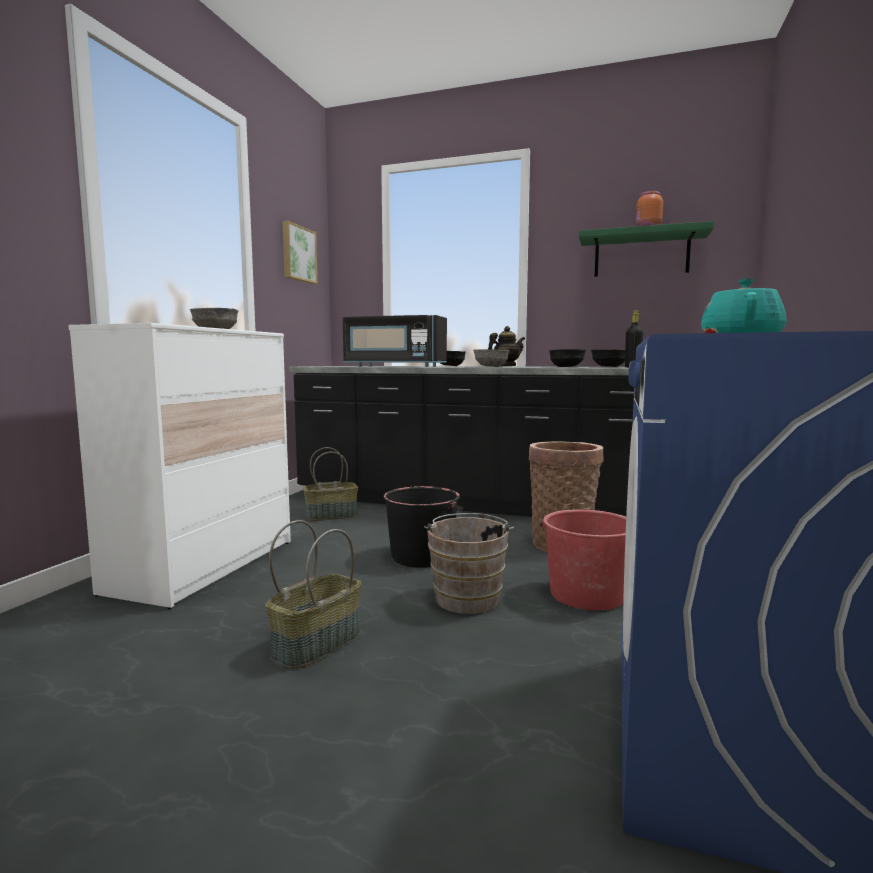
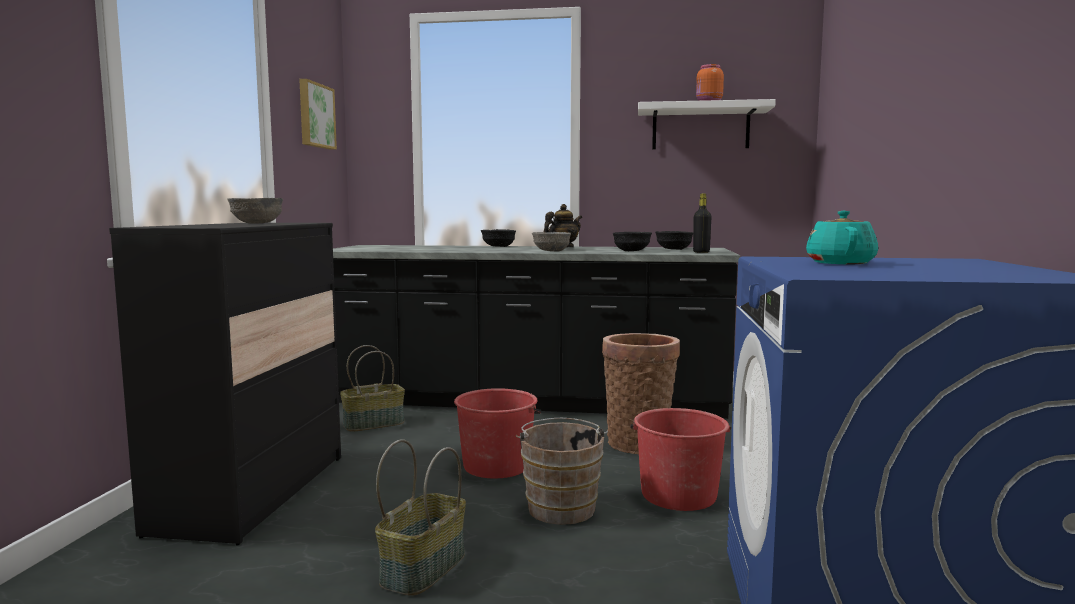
camera: 10 degrees left, 0 degrees up
white dresser [69,323,291,609] -> black dresser [109,223,341,546]
black microwave [343,315,447,367] -> none
black bucket [383,486,463,568] -> red bucket [454,388,541,479]
green shelf [579,221,715,277] -> white shelf [638,99,776,149]

